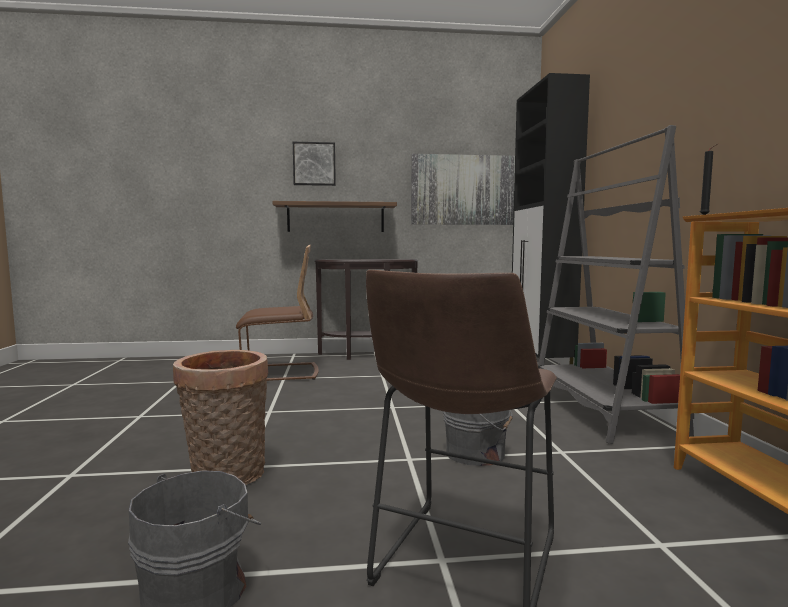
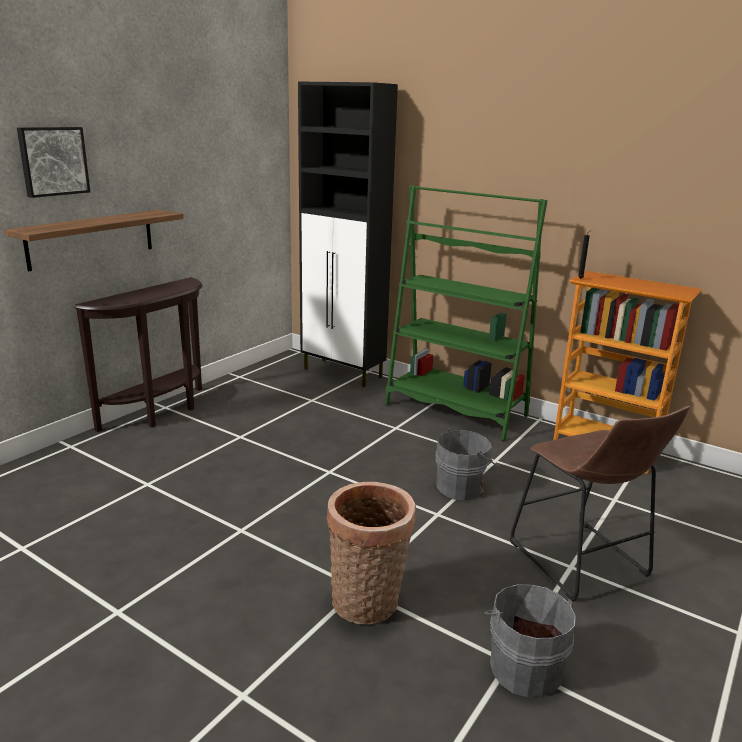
camera: 50 degrees left, 15 degrees up
brown chair [236,245,319,381] -> none
picture [411,154,515,225] -> none
grey bookcase [538,125,694,444] -> green bookcase [385,185,547,441]

